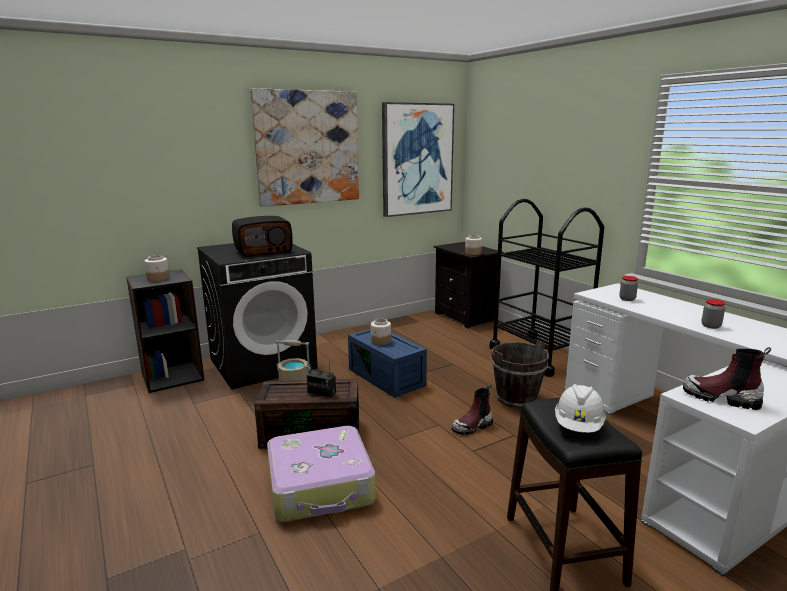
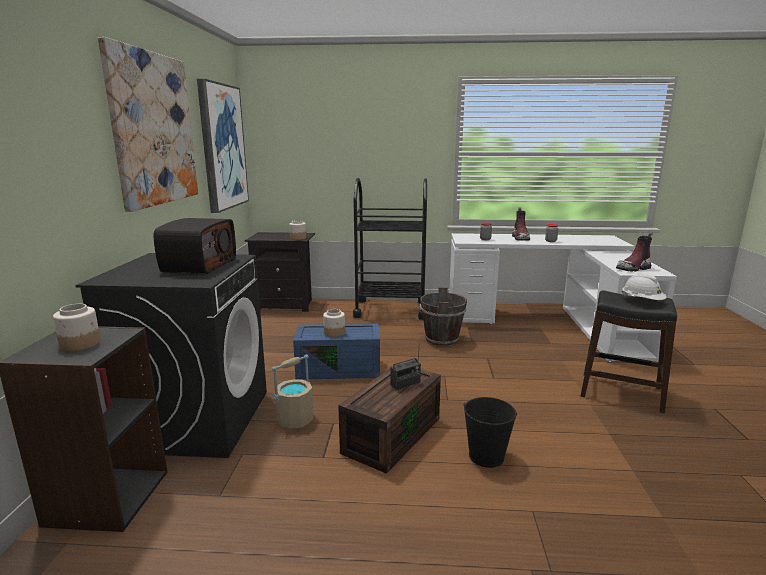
camera: 55 degrees left, 0 degrees up
suitcase [267,426,376,522] -> black bucket [463,397,517,468]
boot [451,384,493,435] -> boot moved to [512,207,530,241]

